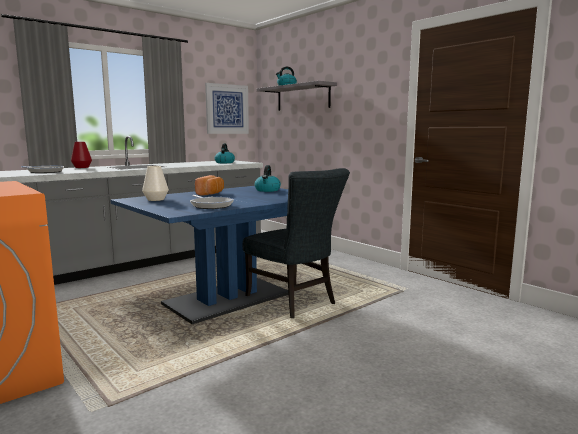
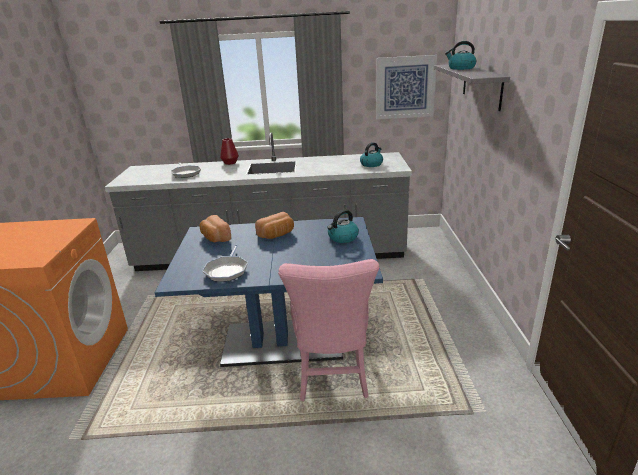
camera: 40 degrees right, 15 degrees up
white vase [142,166,169,201] -> bread [199,215,231,242]
grey chair [242,168,350,318] -> pink chair [278,259,379,402]

